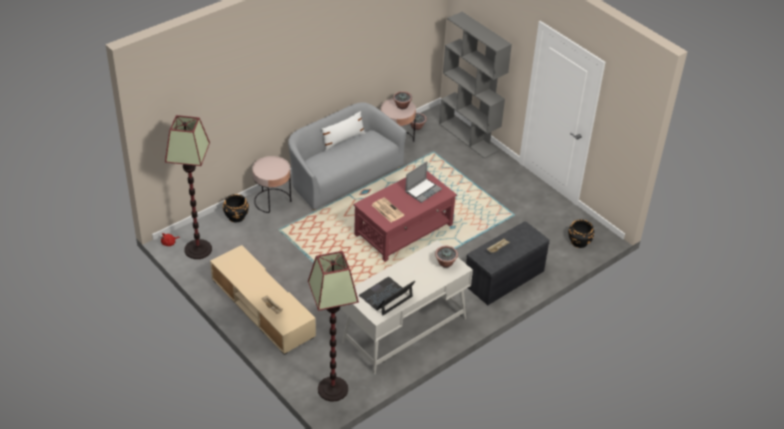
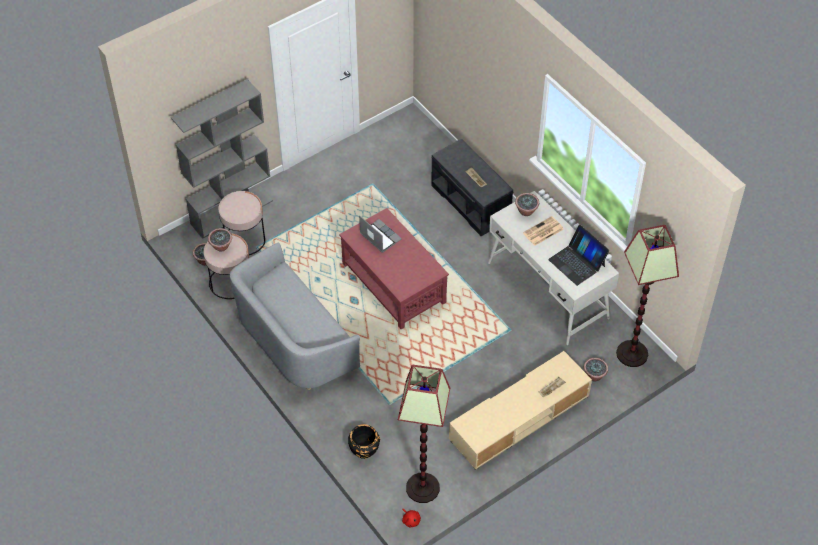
camera: 85 degrees left, 10 degrees up
pink side table [252,156,291,213] -> pink side table moved to [219,191,265,255]
white pillow [321,111,366,151] -> none
newspaper [372,197,404,222] -> newspaper moved to [523,216,564,246]
black planter [568,219,594,248] -> none
none -> potted plant [584,358,608,381]

